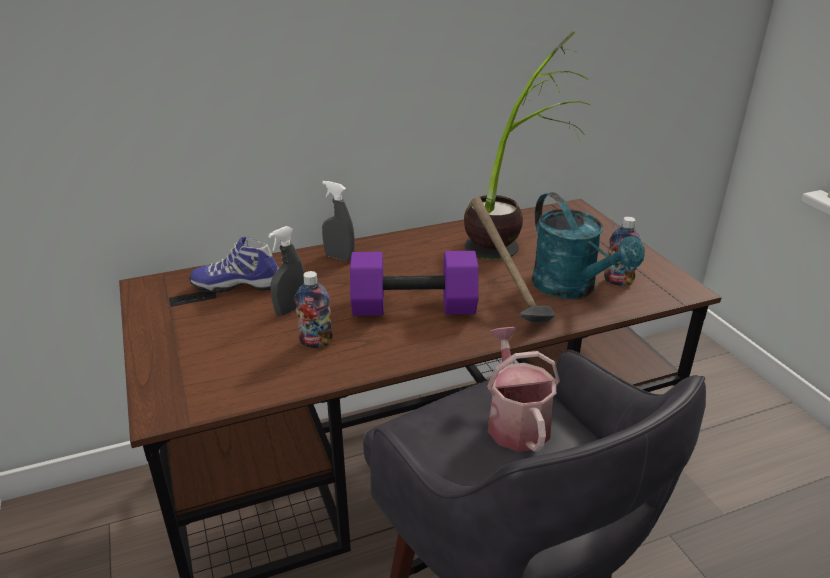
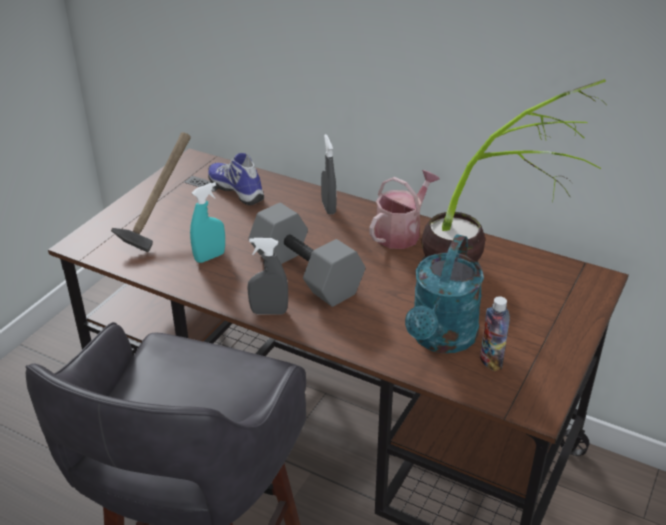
camera: 50 degrees right, 5 degrees up
grey spray bottle [268,226,304,316] -> grey spray bottle moved to [247,238,288,315]
bottle [295,271,333,348] -> turquoise spray bottle [190,182,225,263]
purple dumbbell [350,251,479,316] -> grey dumbbell [248,203,365,307]
hammer [471,197,555,322] -> hammer moved to [111,132,191,252]
watering can [487,327,560,452] -> watering can moved to [369,170,440,249]

